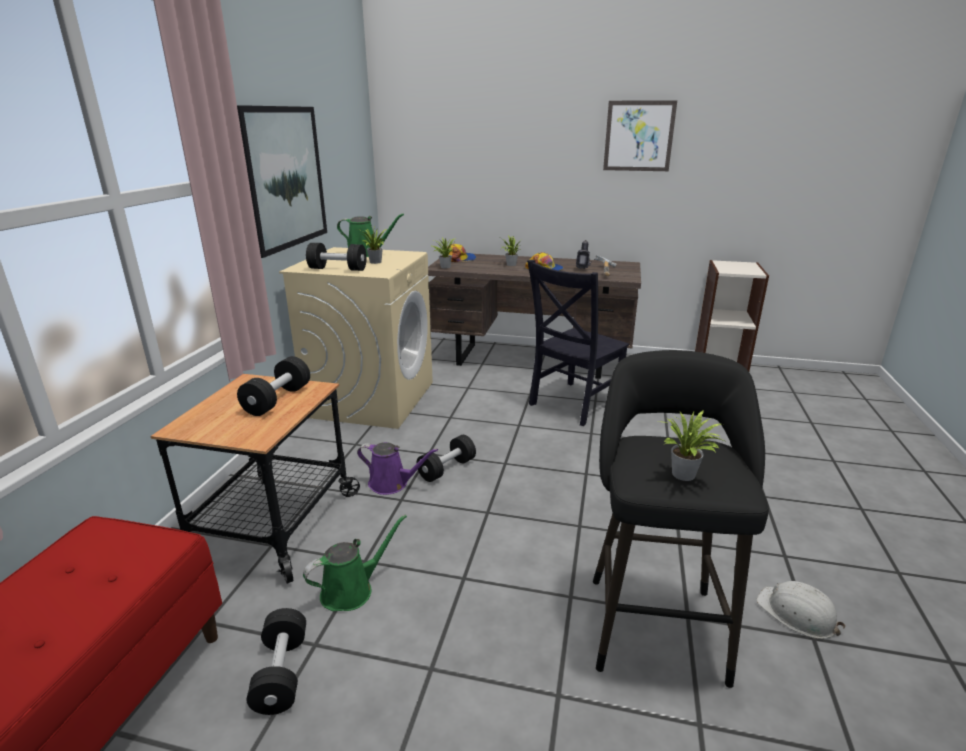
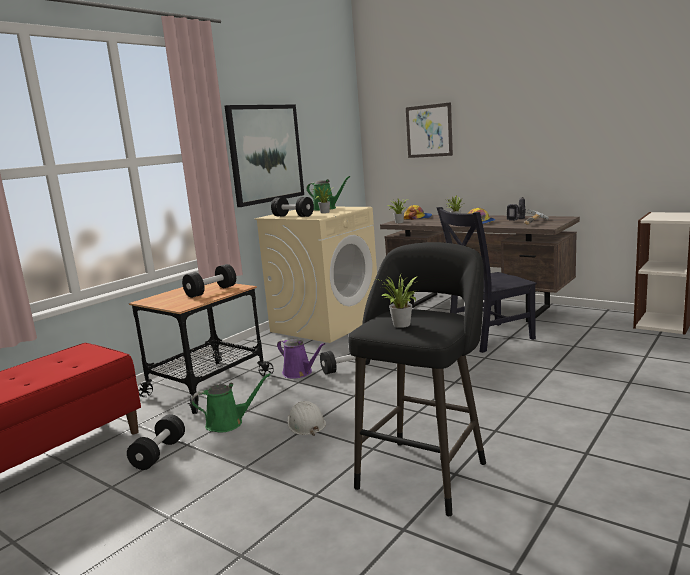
camera: 25 degrees right, 10 degrees down
picture [603,100,677,171] -> picture moved to [406,102,453,158]
white hard hat [756,581,846,639] -> white hard hat moved to [287,401,326,436]

